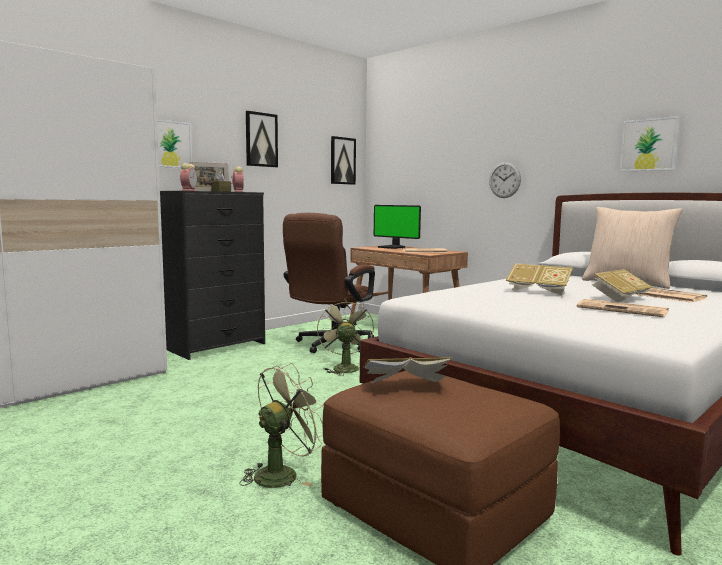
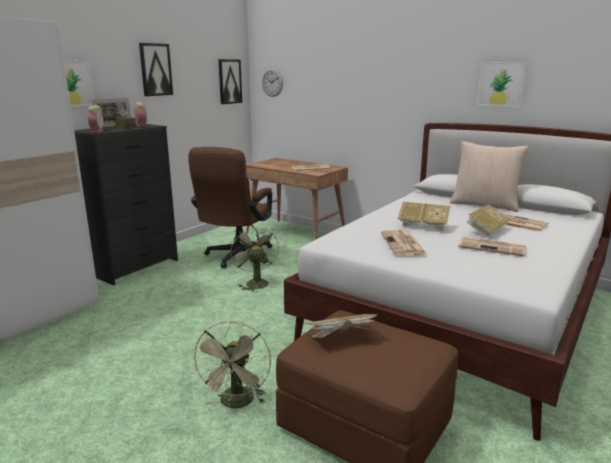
camera: 10 degrees left, 10 degrees up
green fan [239,363,324,488] -> green fan turned 150 degrees clockwise [192,321,271,408]
monitor [374,205,421,249] -> none
wall clock [489,162,521,198] -> wall clock moved to [262,69,283,97]
none -> newspaper [381,230,427,255]

